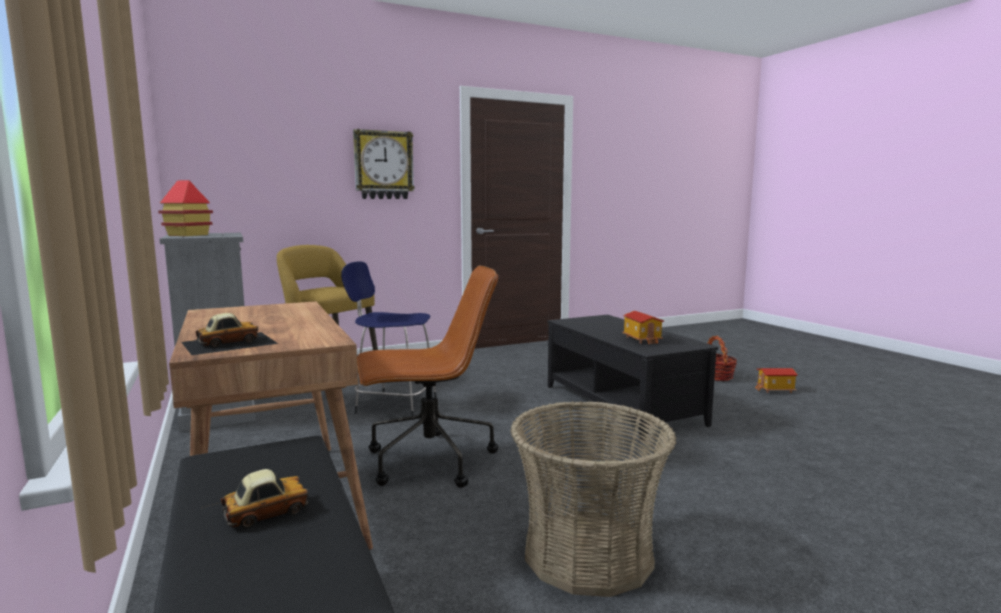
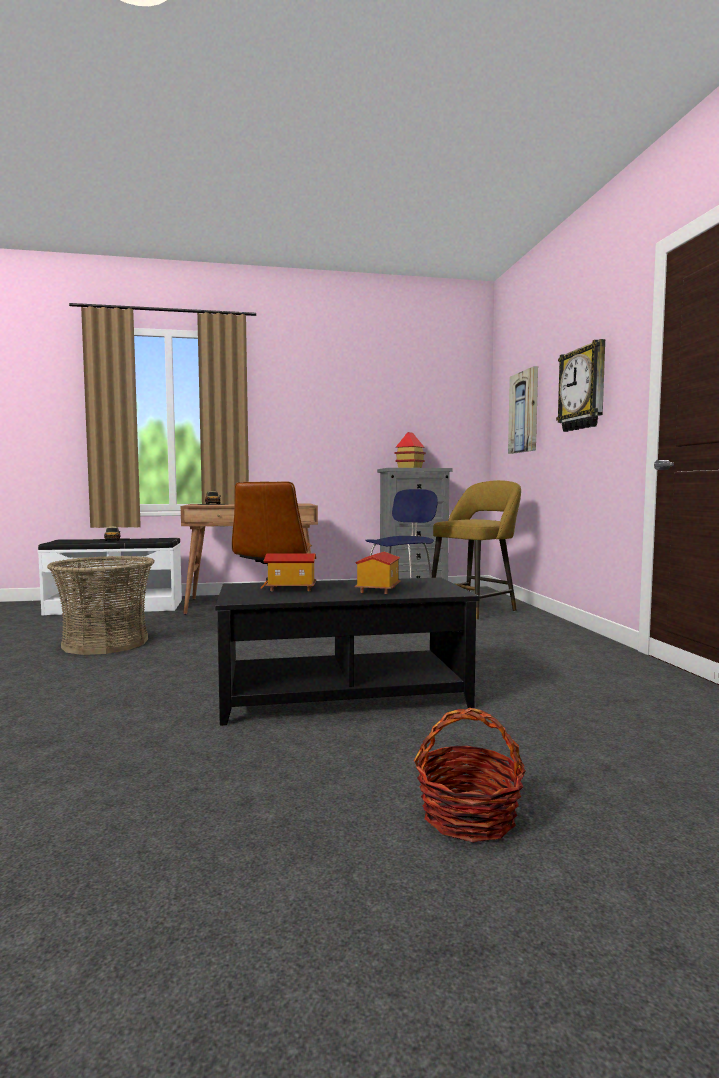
camera: 105 degrees right, 5 degrees down
toy house [755,368,798,393] -> toy house moved to [355,552,401,594]
none -> picture [508,366,538,454]

